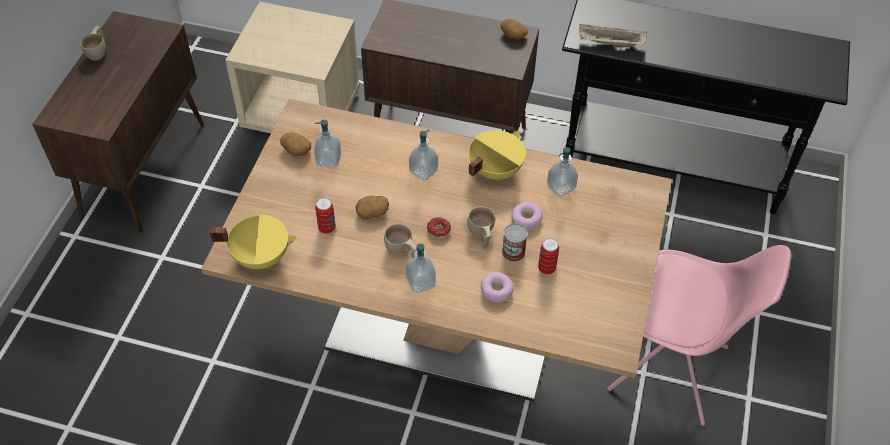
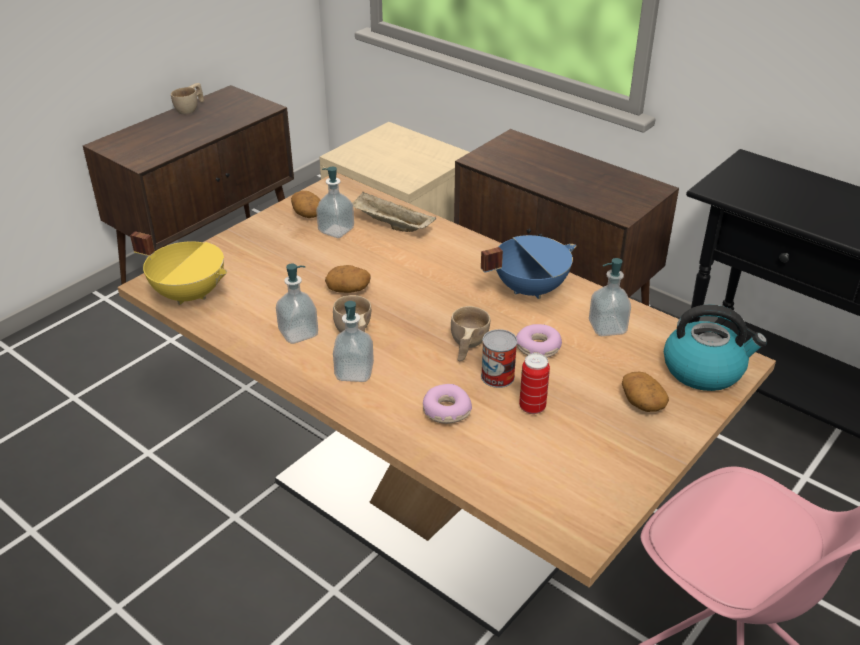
camera: 25 degrees right, 15 degrees down
can [315,198,336,234] -> none
soap dispenser [409,130,438,180] -> soap dispenser moved to [276,264,318,344]
donut [427,217,451,238] -> none
yellow cooking pot [469,130,526,180] -> blue cooking pot [481,235,576,299]
potato [500,19,528,40] -> potato moved to [622,372,669,412]
beige tray [579,24,647,48] -> beige tray moved to [352,192,436,232]
none -> kettle [664,304,767,391]

